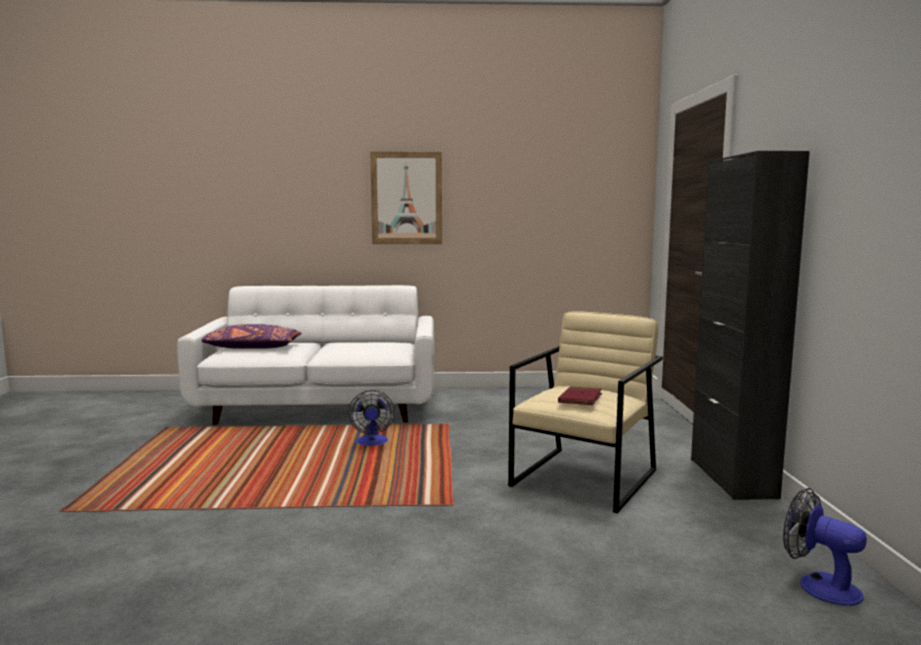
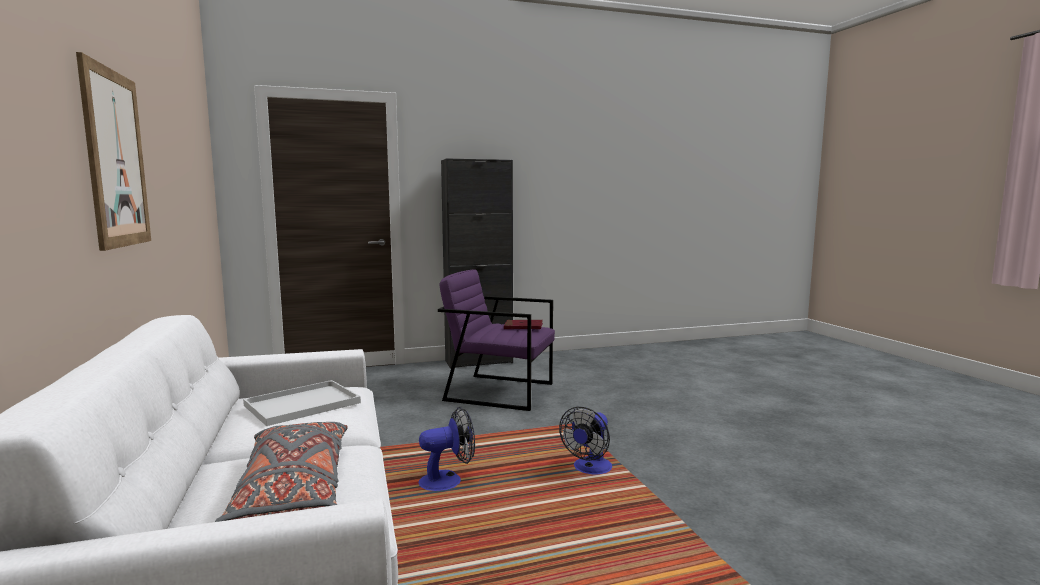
camera: 105 degrees left, 0 degrees up
purple pillow [202,324,302,349] -> grey pillow [215,422,347,522]
beige armchair [508,311,663,513] -> purple armchair [438,269,555,411]
fan [783,488,867,606] -> fan moved to [559,406,612,474]
none -> white tray [243,380,361,426]

